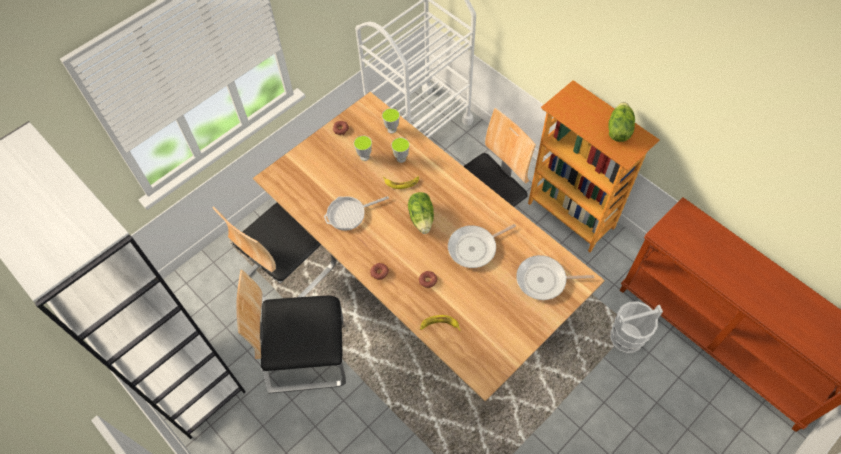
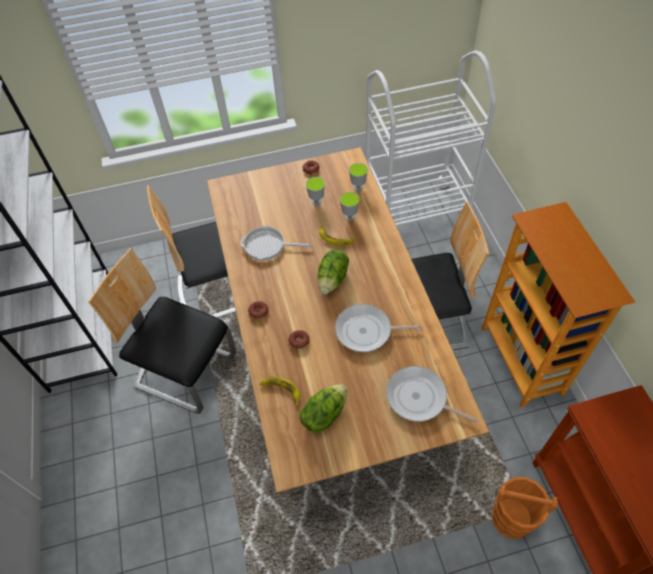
camera: 30 degrees right, 5 degrees down
lettuce [608,102,635,142] -> lettuce moved to [299,384,347,433]
white bucket [610,301,663,353] -> orange bucket [492,477,558,539]

